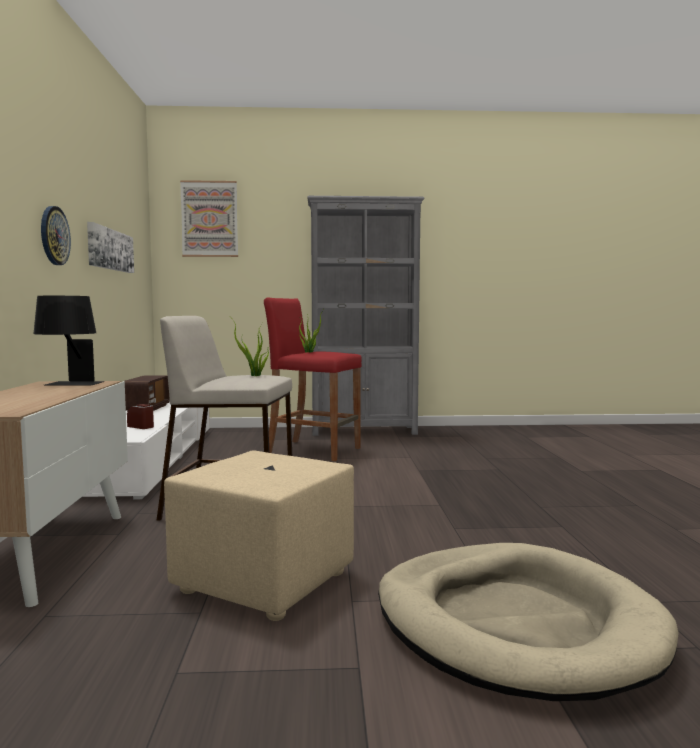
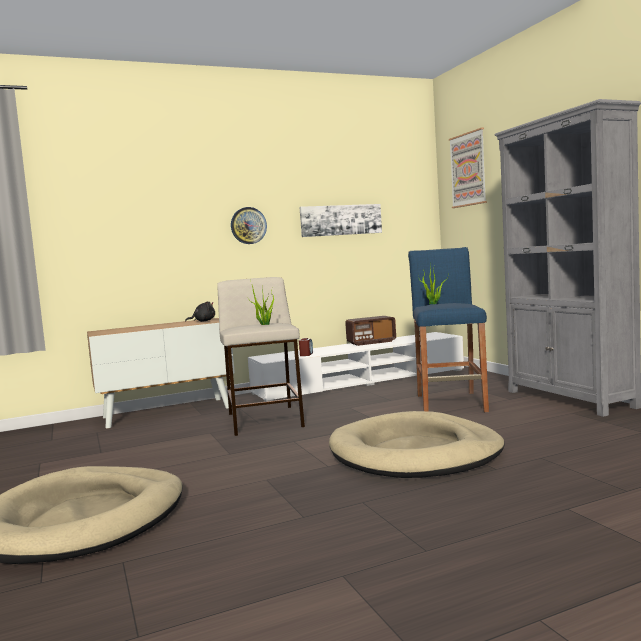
camera: 70 degrees right, 0 degrees up
black table lamp [34,296,105,385] -> black plush toy [185,301,215,322]
beige ottoman [164,450,354,621] -> none
red stool [264,297,362,461] -> blue stool [408,247,489,412]
none -> beige dog bed [329,411,505,478]

